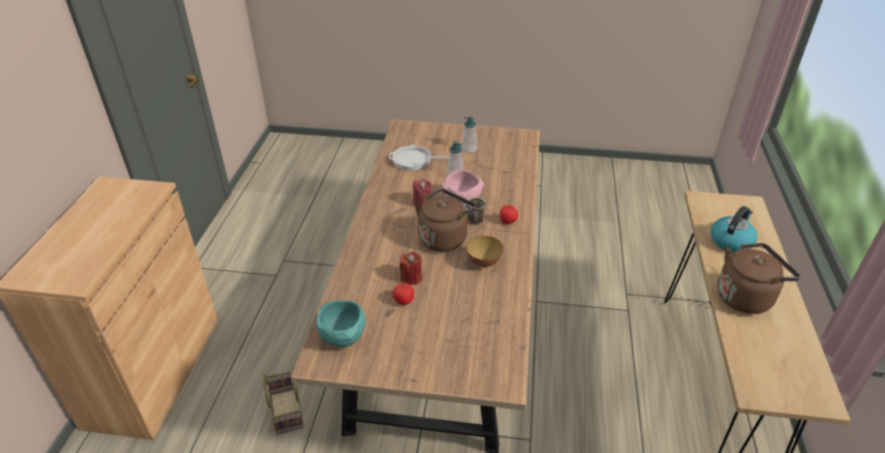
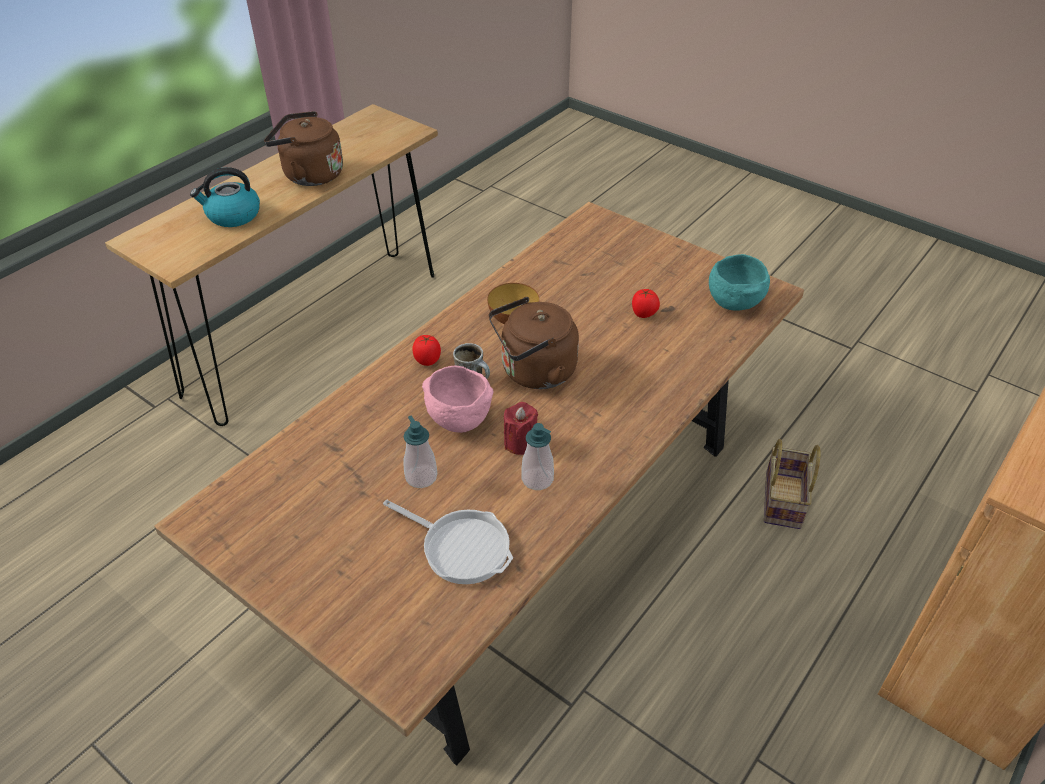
camera: 150 degrees left, 5 degrees up
red candle [400,251,422,285] -> none
soap dispenser [462,116,477,153] -> soap dispenser moved to [522,423,554,490]

